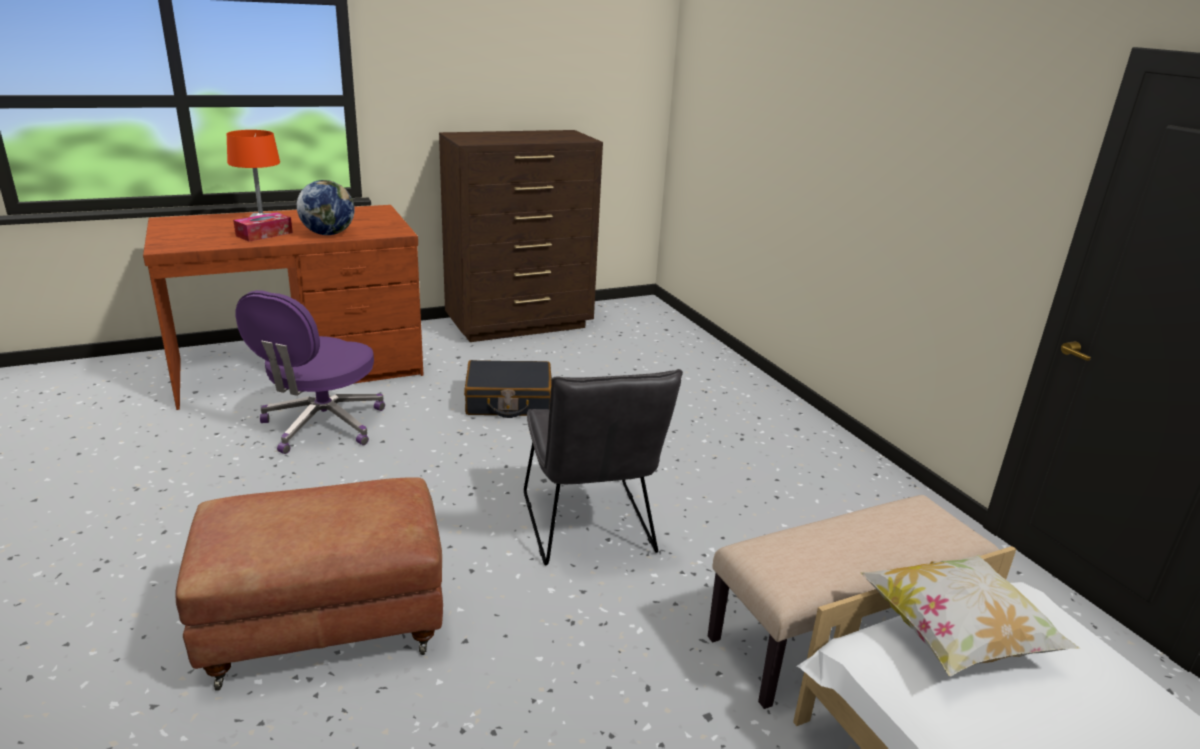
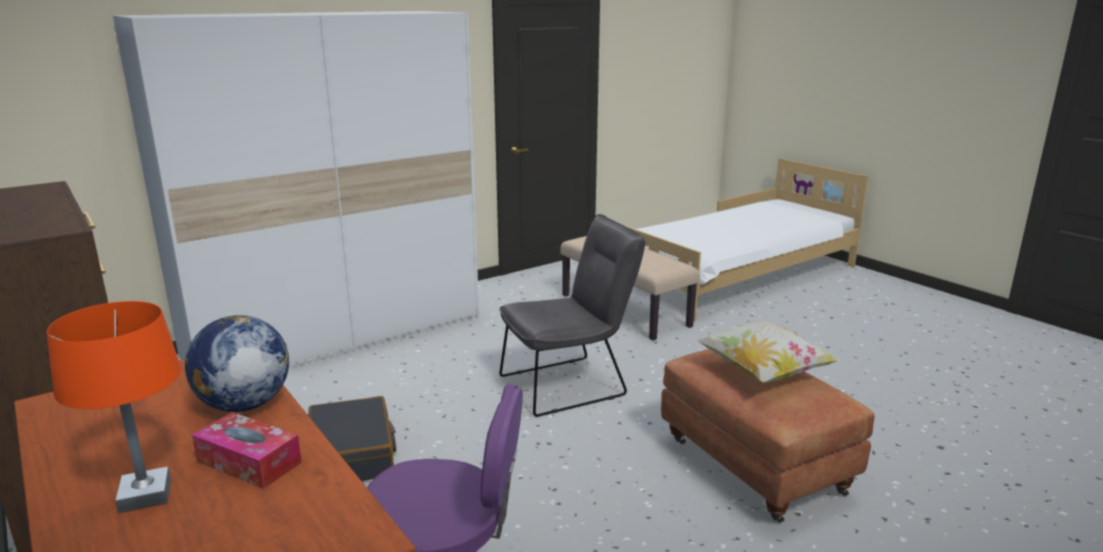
camera: 100 degrees left, 5 degrees down
pillow [861,555,1080,676] -> pillow moved to [697,321,841,383]
none -> white wardrobe [113,11,479,368]

